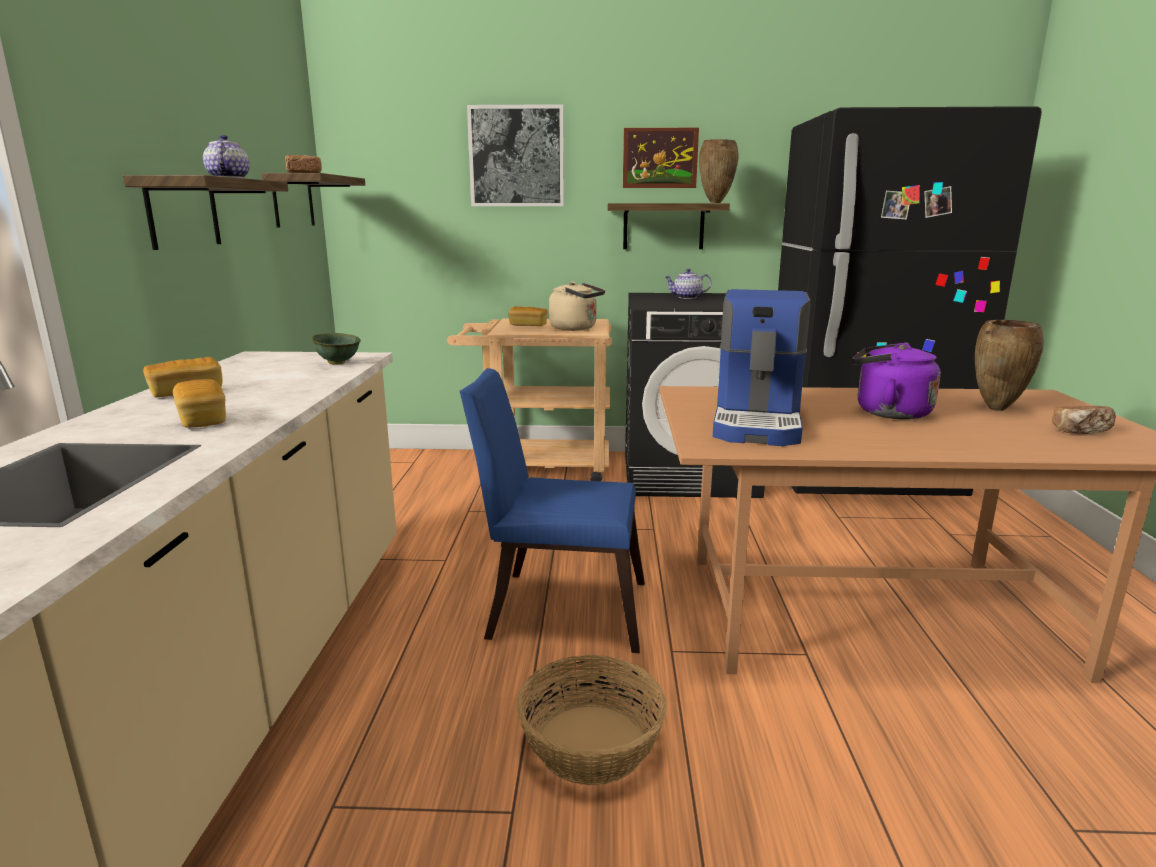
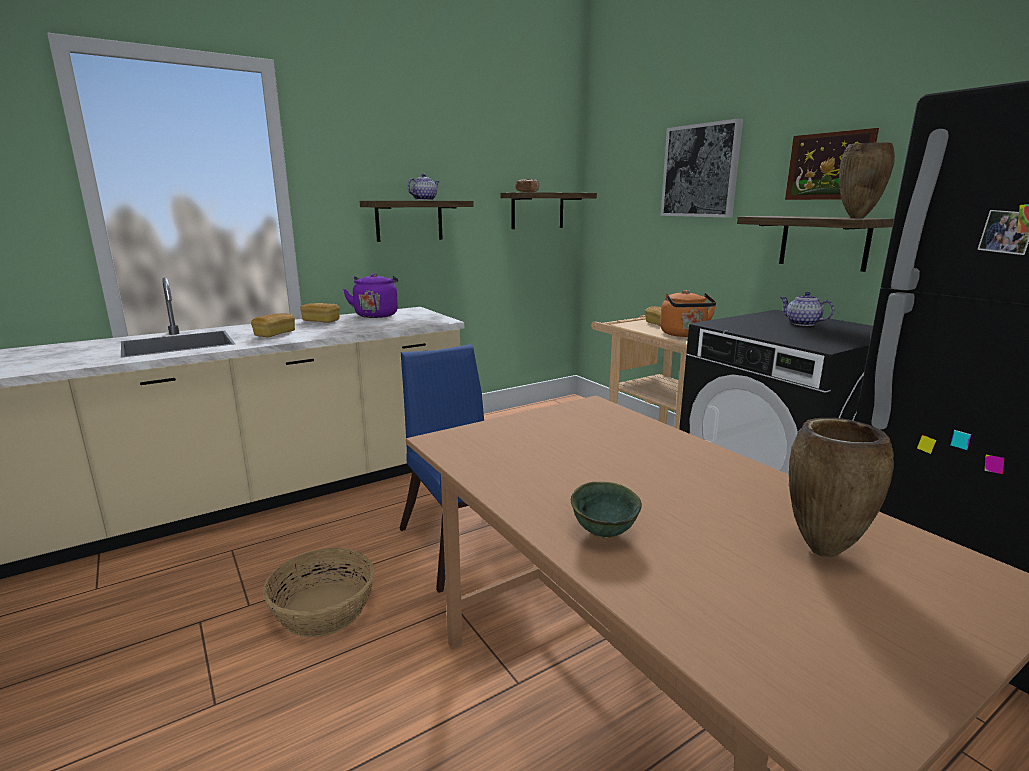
camera: 55 degrees right, 0 degrees up
green bowl [311,333,361,365] -> green bowl moved to [571,482,642,538]
beige kettle [549,281,605,331] -> orange kettle [660,290,716,337]
coffee machine [713,289,811,446] -> none
purple kettle [852,343,941,419] -> purple kettle moved to [343,273,398,318]
bread [1052,406,1116,434] -> none

